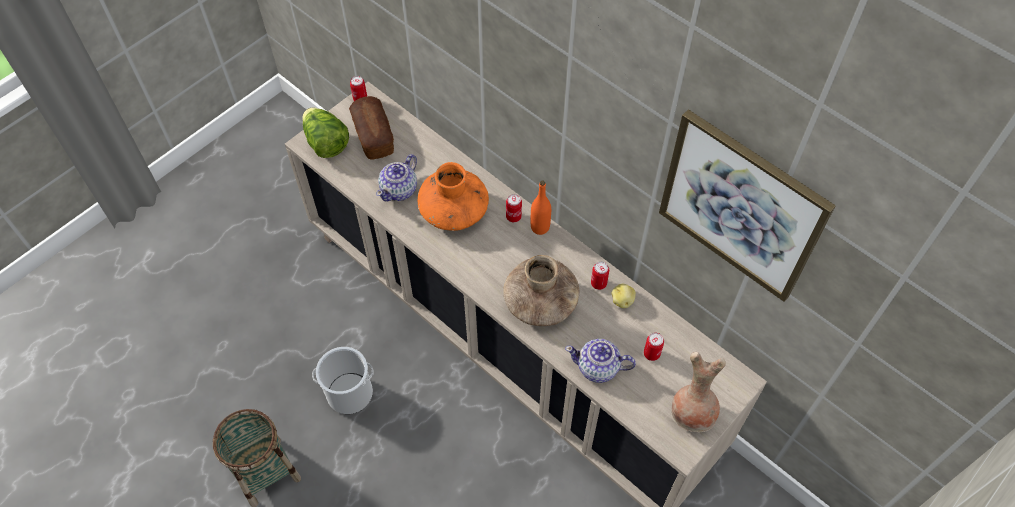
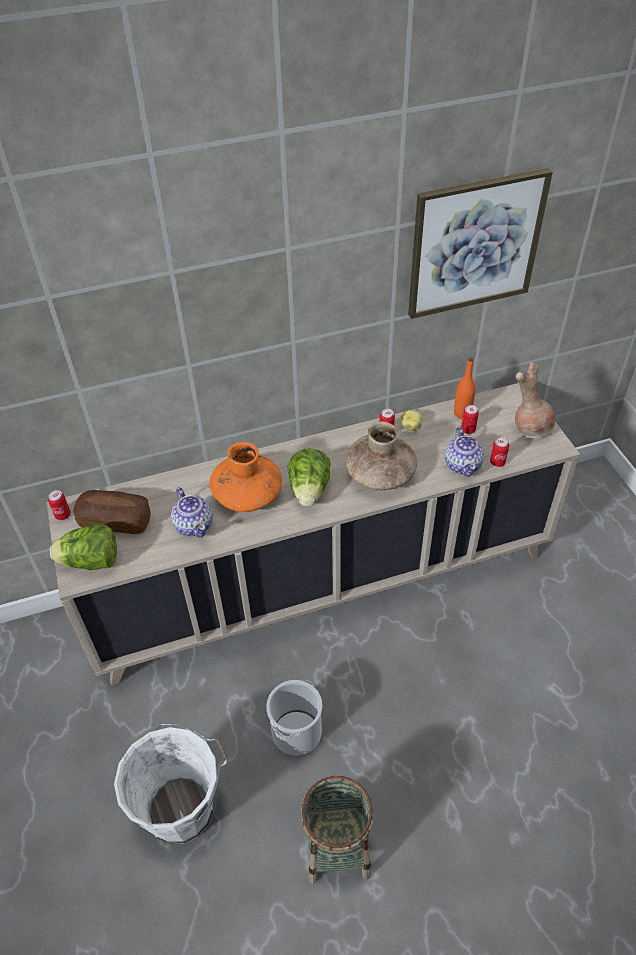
camera: 60 degrees left, 10 degrees down
can [506,194,522,222] -> can moved to [490,437,509,467]
orange bottle [531,181,551,235] -> orange bottle moved to [454,358,476,419]
teapot [565,339,636,383] -> teapot turned 45 degrees counterclockwise [445,427,484,477]
none -> white bucket [114,724,228,844]
none -> lettuce [288,448,331,506]

